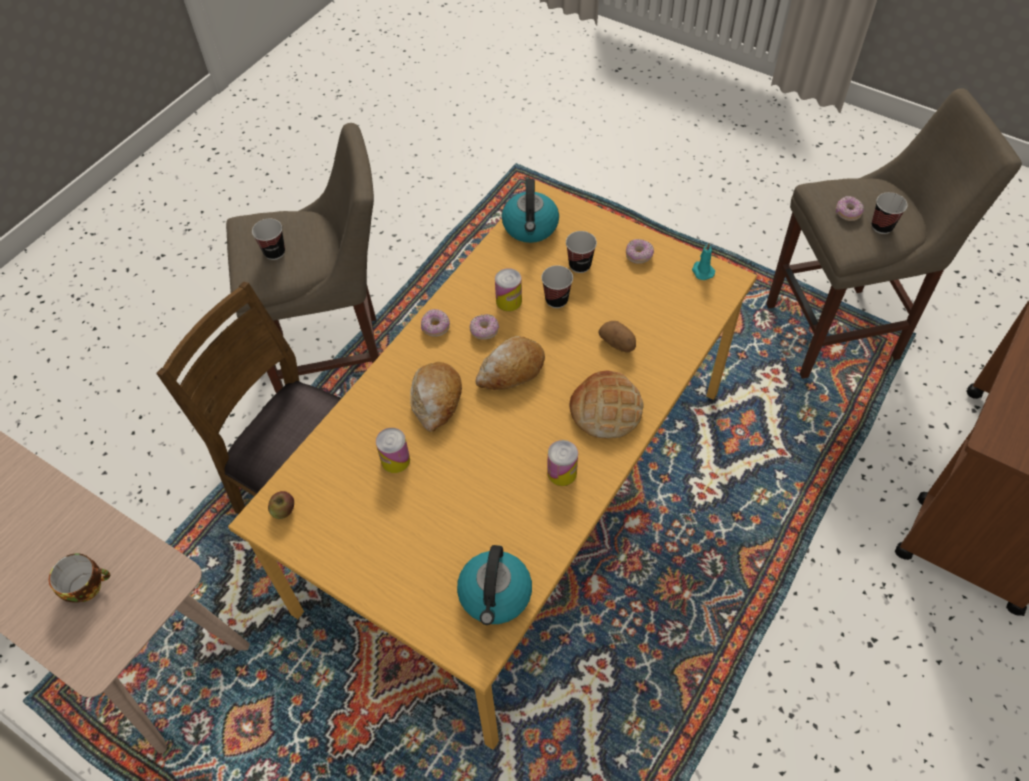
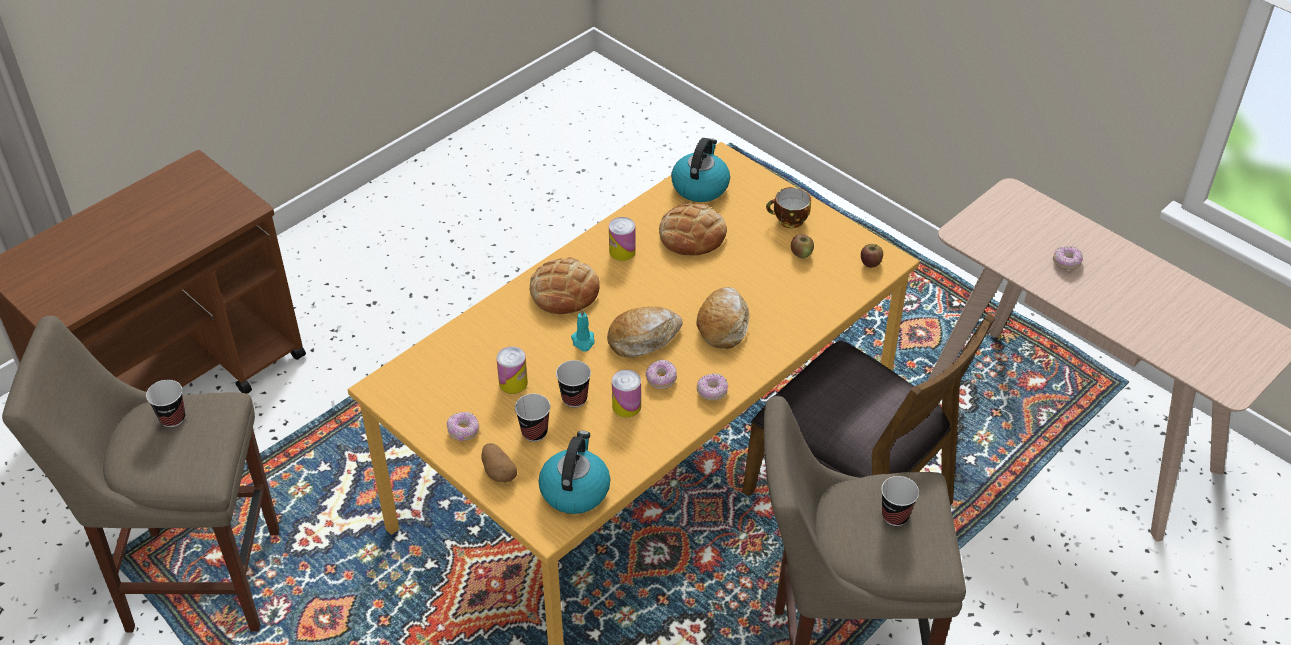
camera: 170 degrees left, 10 degrees down
cup [49,554,110,603] -> cup moved to [766,187,811,228]
can [376,428,410,473] -> can moved to [496,347,528,394]
potato [599,321,636,352] -> potato moved to [481,443,517,482]
turquoise candle [692,243,715,280] -> turquoise candle moved to [571,309,595,352]
donut [836,196,864,221] -> donut moved to [1053,246,1083,270]
none -> bread [659,203,727,255]
none -> apple [791,234,814,258]

